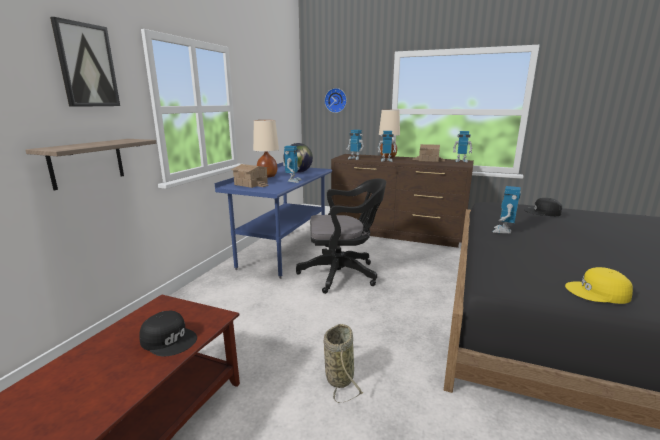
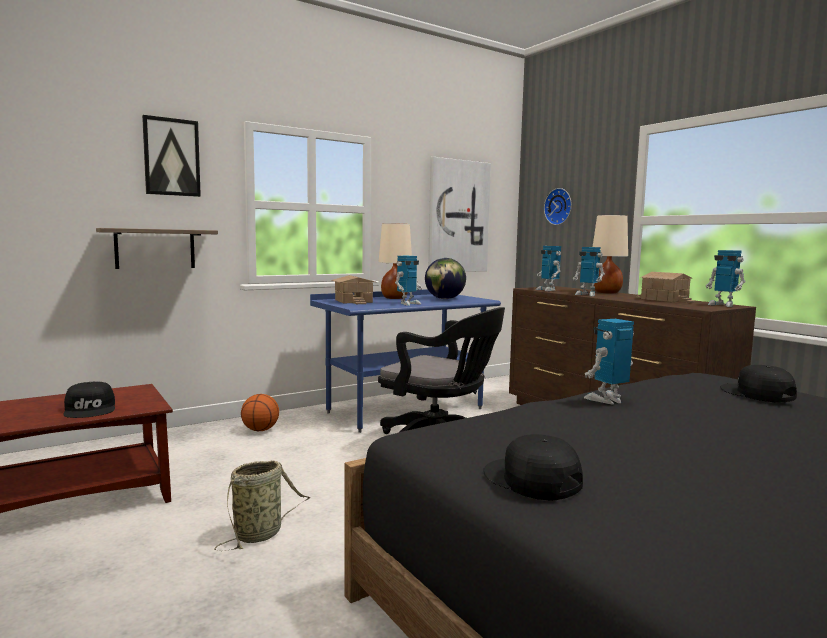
camera: 35 degrees right, 10 degrees down
yellow cap [565,267,633,304] -> black cap [483,434,583,501]
none -> basketball [241,394,279,431]
none -> picture [428,157,491,272]

